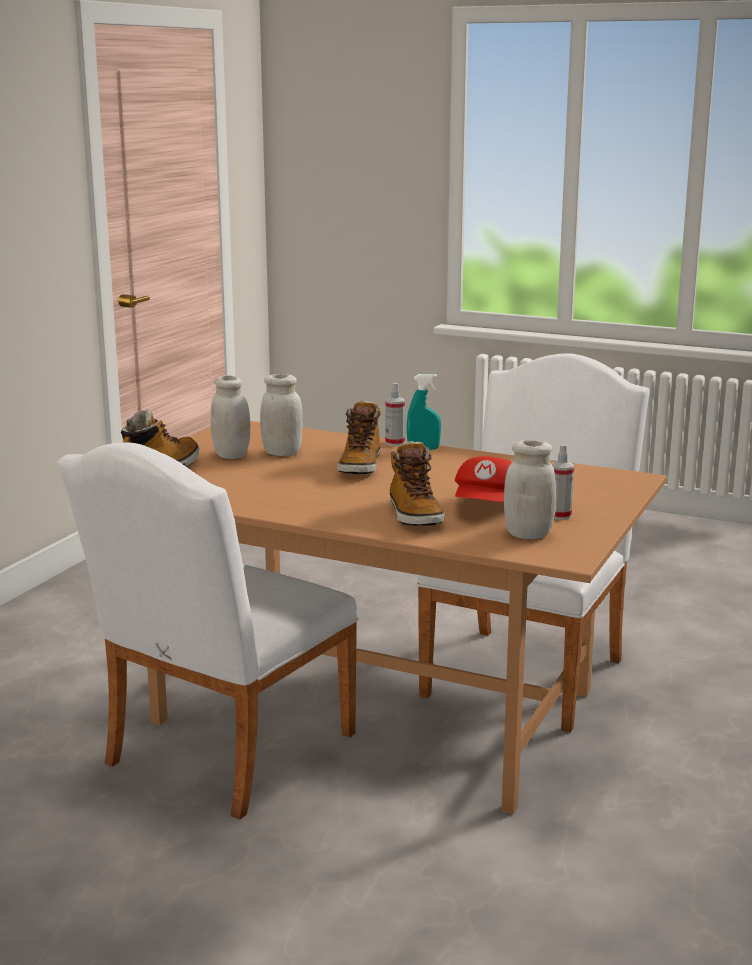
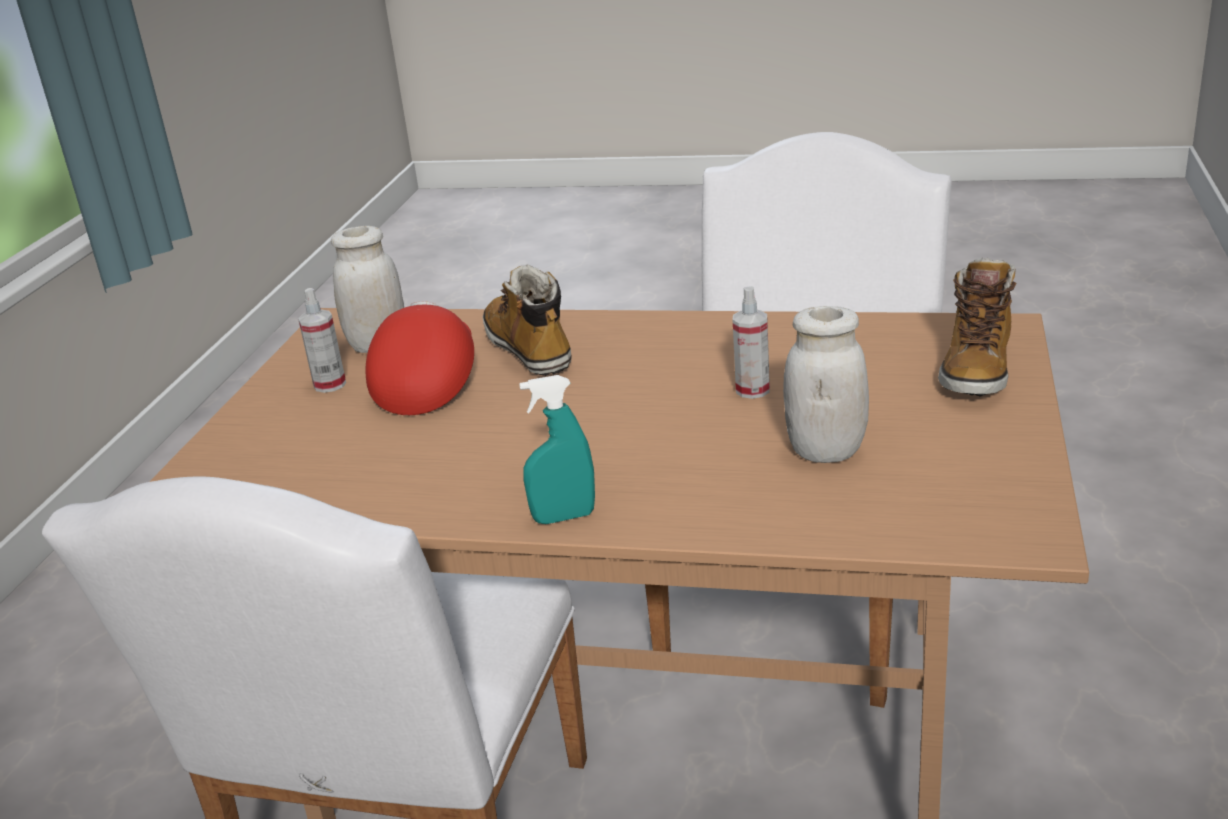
camera: 170 degrees right, 10 degrees up
white jar [211,375,250,459] -> none
boot [337,400,381,475] -> none
spray bottle [385,383,405,446] -> spray bottle moved to [733,286,770,399]

